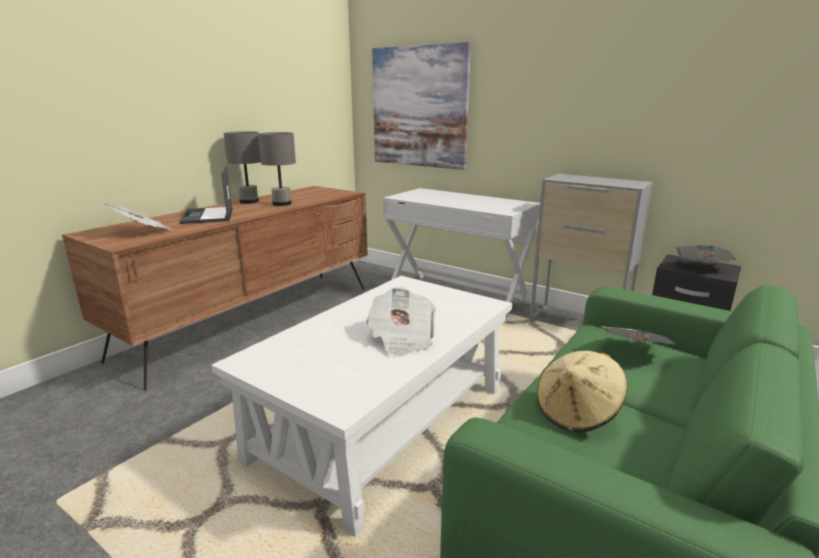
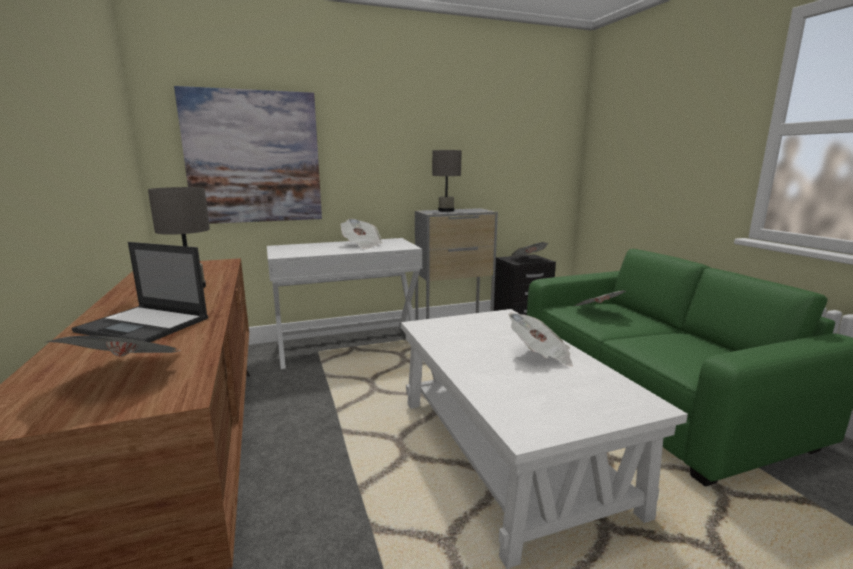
camera: 55 degrees left, 5 degrees down
grey table lamp [224,131,261,204] -> grey table lamp moved to [432,150,461,212]
beige hat [537,351,627,433] -> none
none -> newspaper [341,219,383,249]

